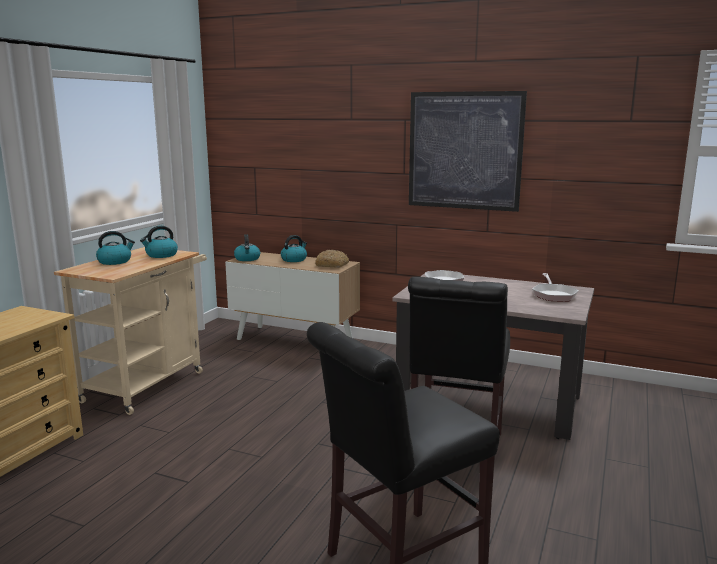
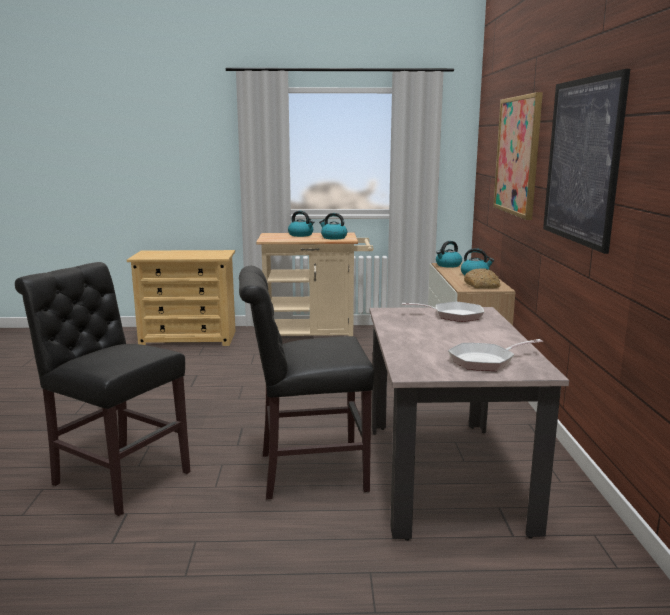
camera: 65 degrees right, 0 degrees up
none -> picture [493,92,543,220]

